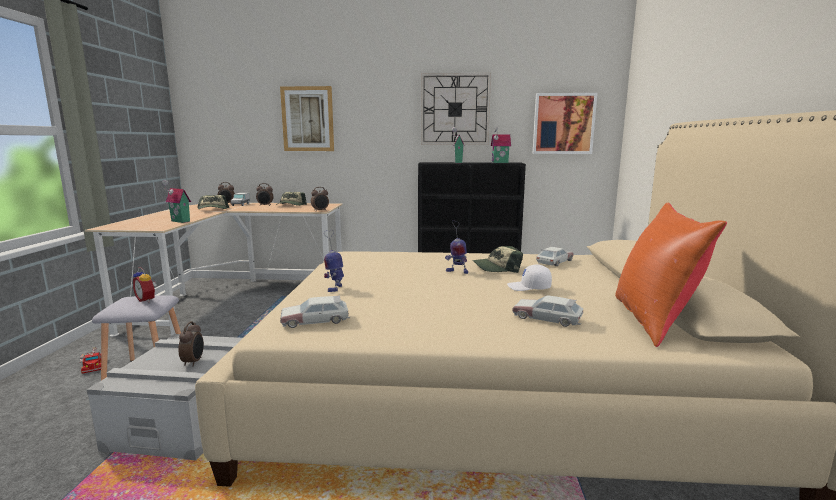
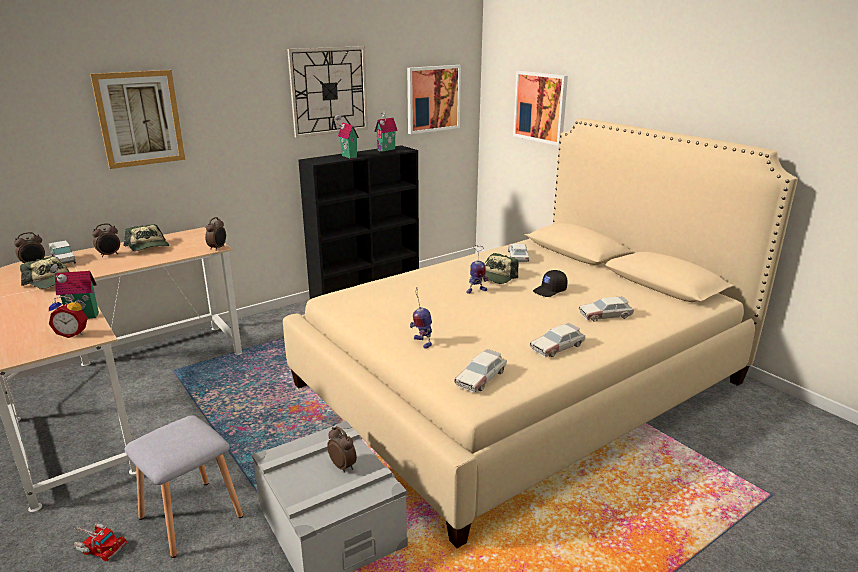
camera: 40 degrees left, 10 degrees up
alarm clock [133,267,156,303] -> alarm clock moved to [49,296,88,338]
white cap [507,264,552,291] -> black cap [533,270,567,297]
orange pillow [615,203,727,347] -> none
none -> picture [513,71,568,146]
none -> toy car [530,323,585,357]

